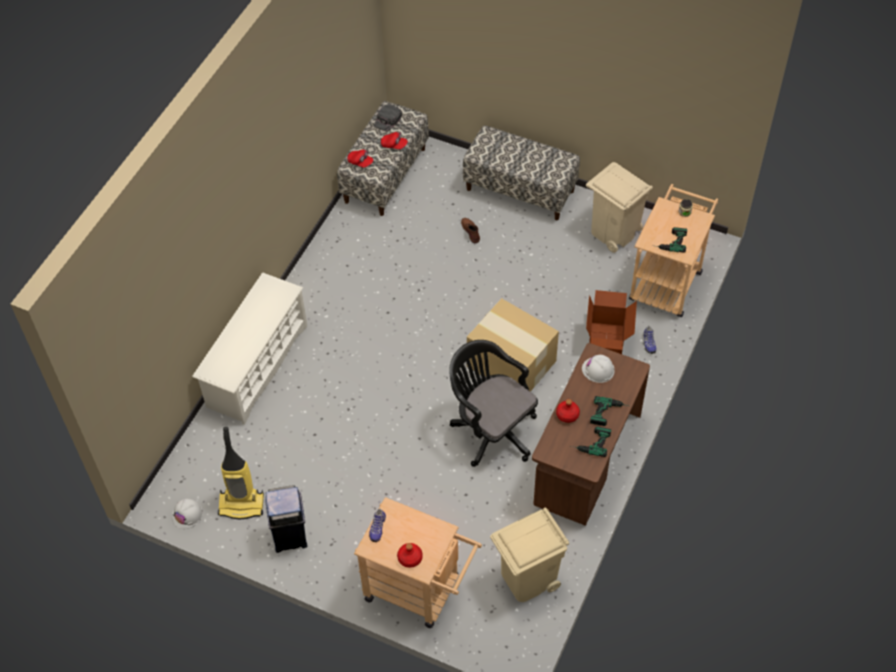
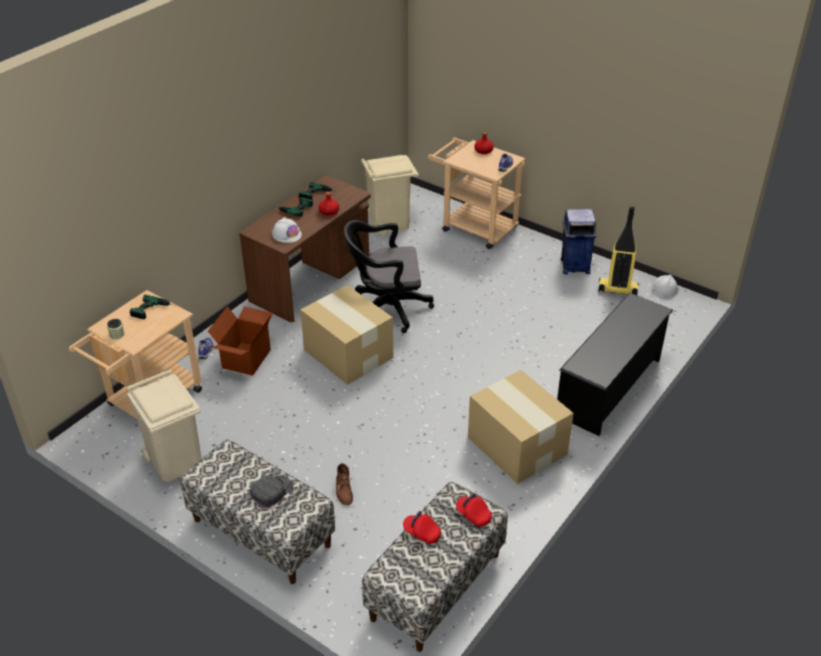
camera: 170 degrees left, 15 degrees down
white shoe rack [192,273,307,425] -> black shoe rack [557,293,673,436]
black cap [374,104,402,132] -> black cap moved to [250,474,294,508]
black office chair [449,340,538,467] -> black office chair turned 120 degrees clockwise [344,220,434,333]
none -> cardboard box [468,370,574,484]

